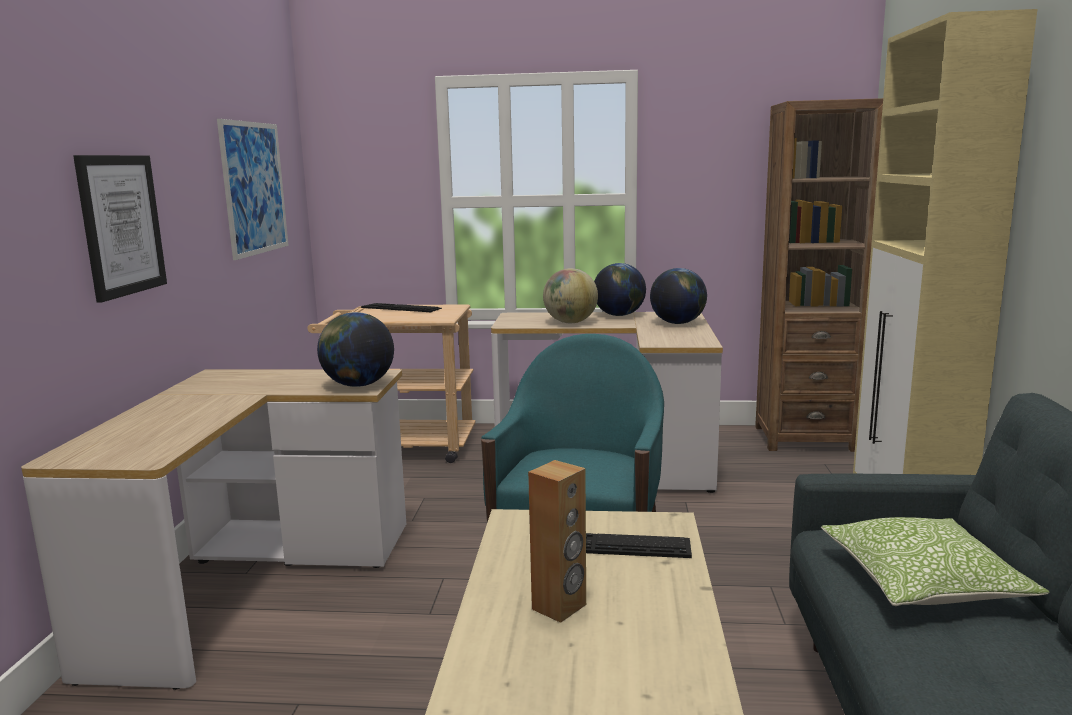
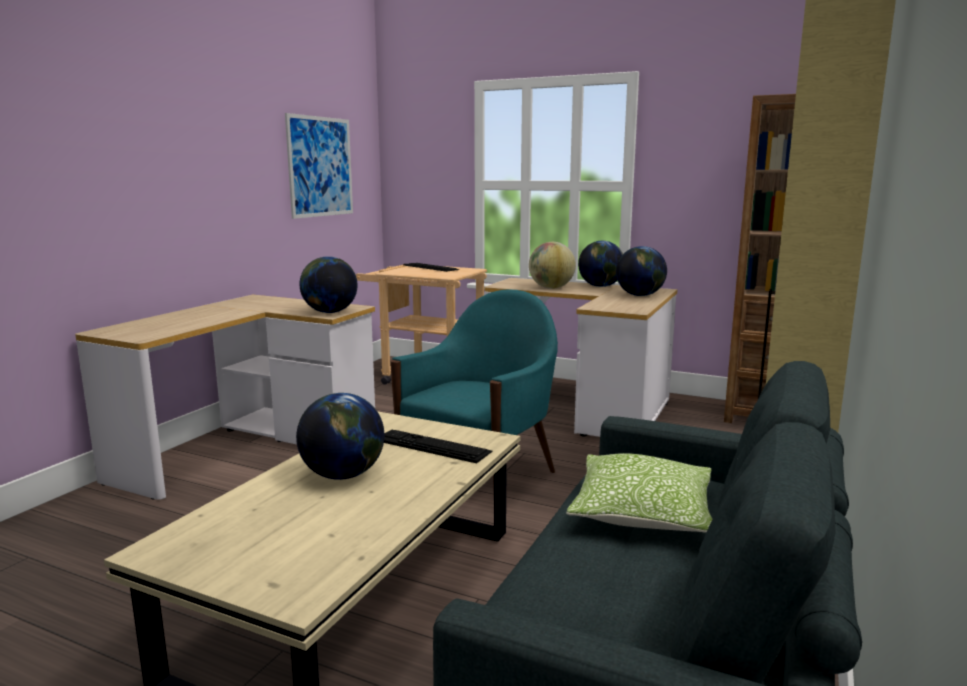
camera: 20 degrees right, 0 degrees up
picture [73,155,167,302] -> none
brown speaker [528,460,586,623] -> globe [296,393,384,480]

